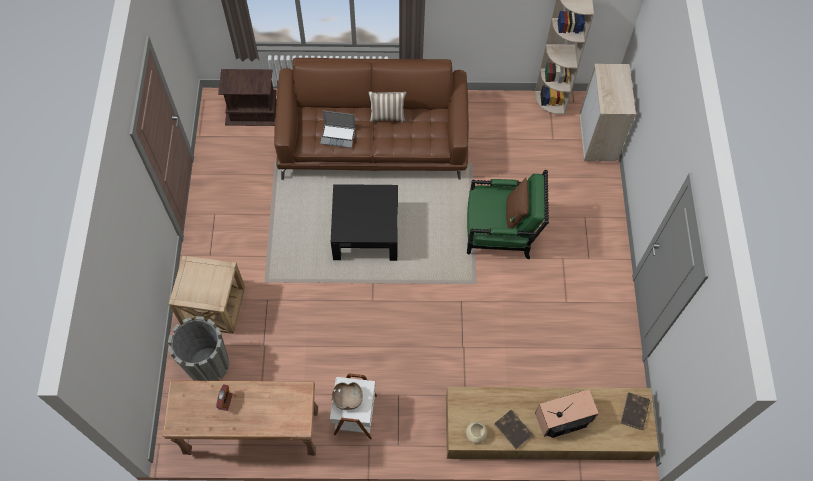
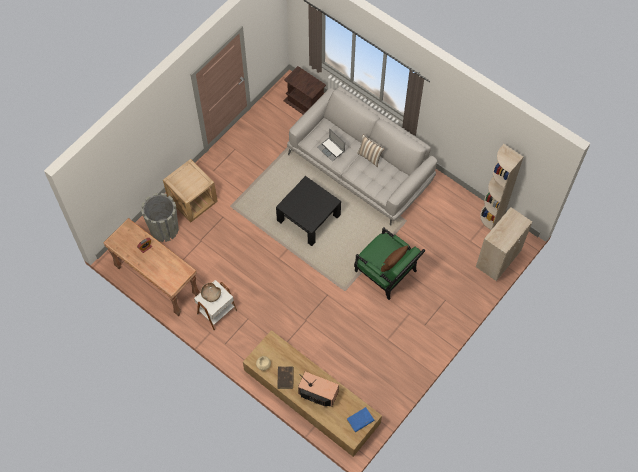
camera: 40 degrees right, 0 degrees up
brown sofa [274,58,469,180] -> grey sofa [287,86,437,226]
brown book [620,392,650,430] -> blue book [347,407,374,432]

